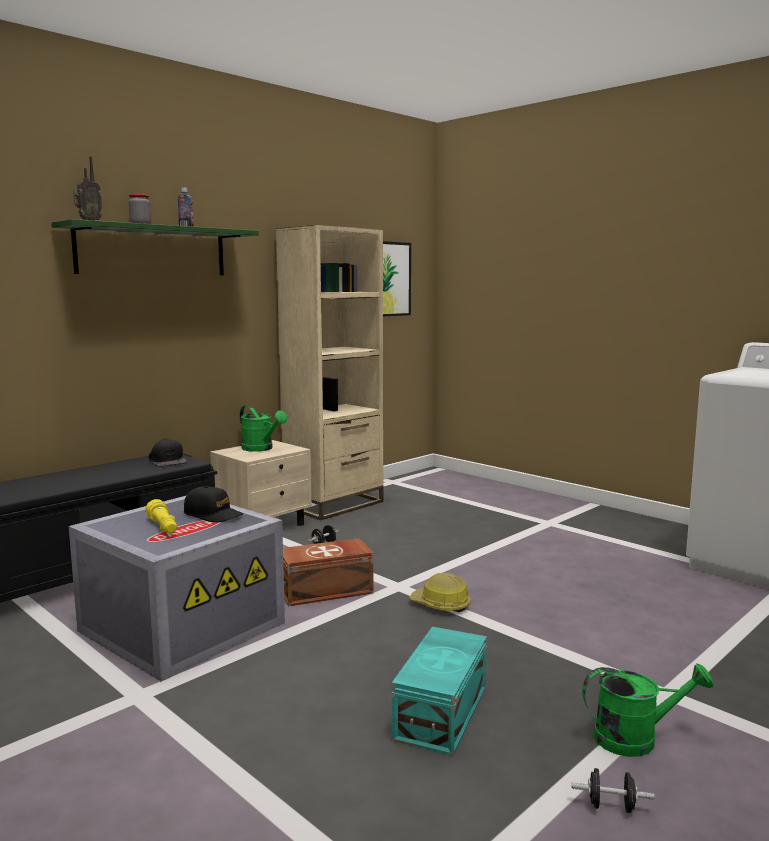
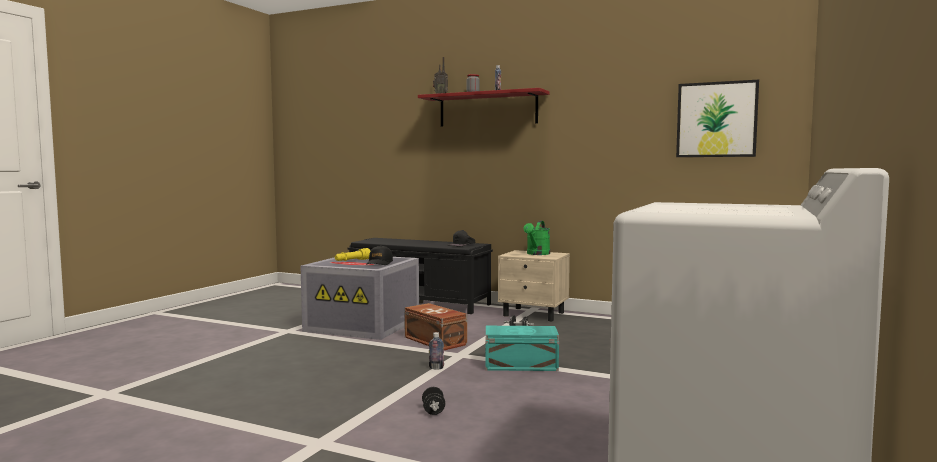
camera: 70 degrees right, 5 degrees down
green shelf [51,219,259,275] -> red shelf [418,88,549,127]
beige bookcase [276,225,384,520] -> none
turquoise storage box [392,627,487,756] -> turquoise storage box moved to [485,326,559,371]
hard hat [409,573,471,612] -> bottle [429,332,444,369]
black dumbbell [571,768,655,813] -> black dumbbell moved to [422,387,445,415]
green watering can [582,663,714,757] -> none

